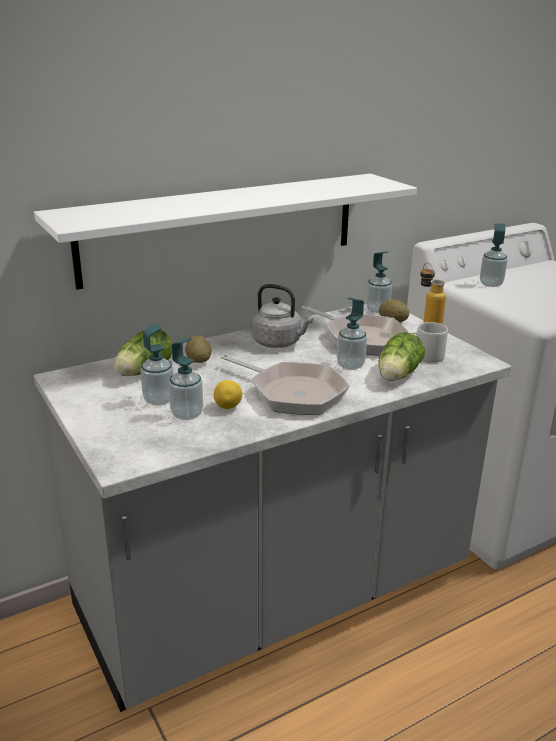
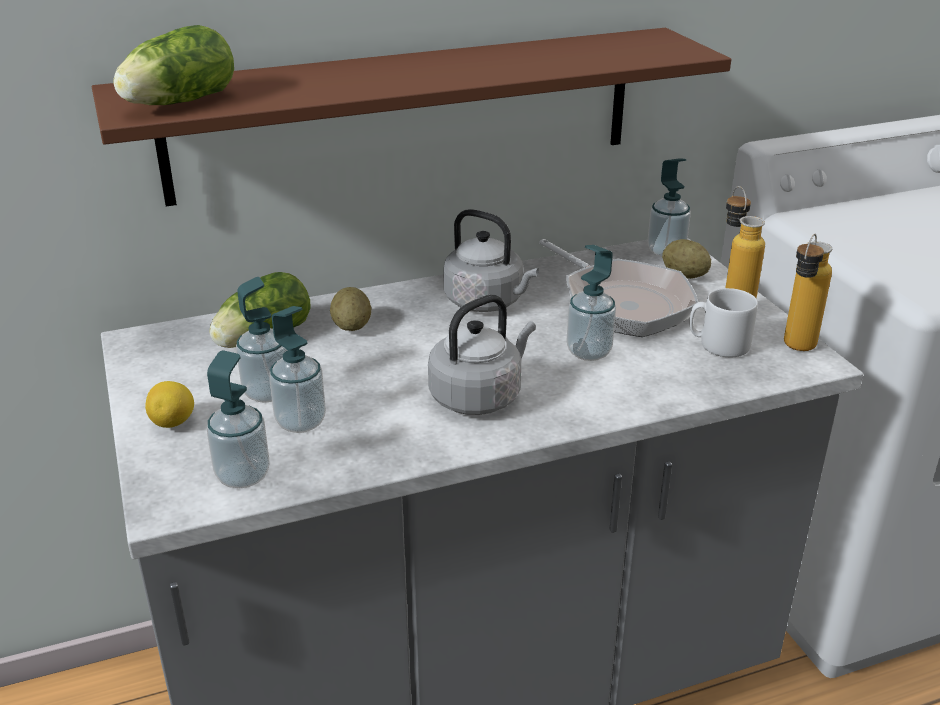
camera: 10 degrees right, 5 degrees up
white shelf [34,174,417,290] -> brown shelf [92,28,731,207]
lemon [213,380,242,409] -> lemon moved to [145,381,194,428]
frying pan [221,355,350,415] -> grey kettle [428,295,536,415]
lettuce [378,332,425,381] -> lettuce moved to [113,25,234,105]
soap dispenser [480,223,508,287] -> soap dispenser moved to [207,350,270,488]
none -> bottle [784,234,832,351]

